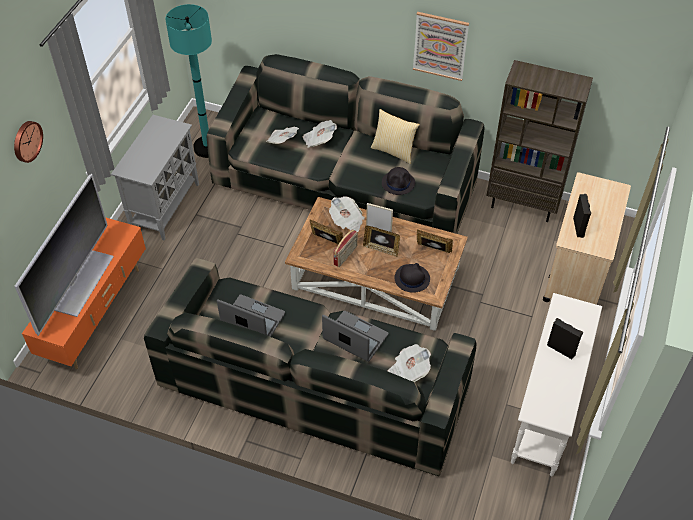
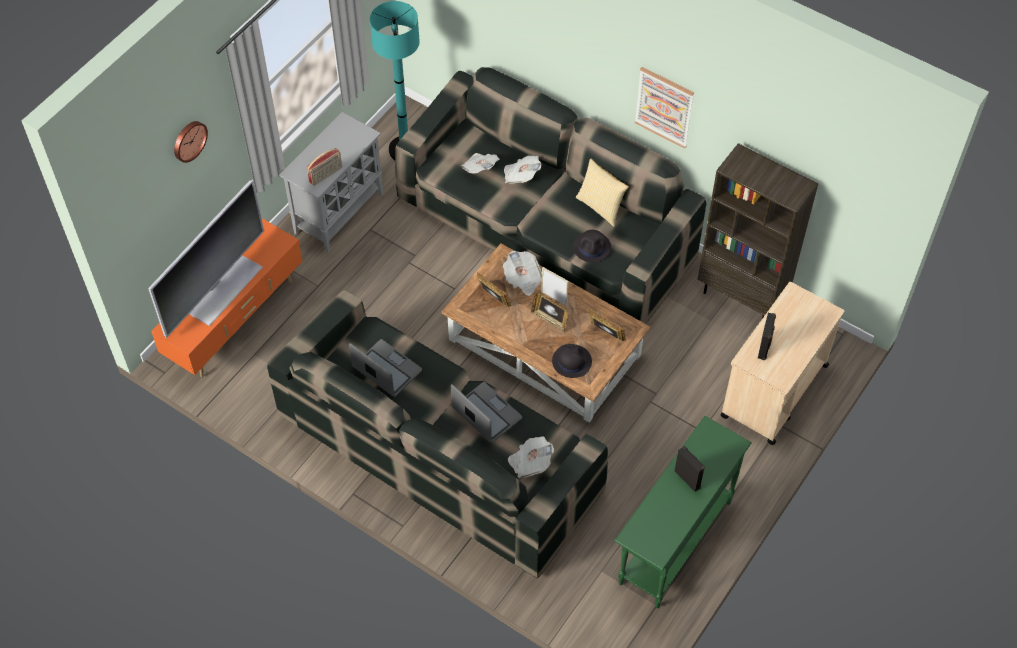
camera: 15 degrees right, 5 degrees up
radio [333,229,358,267] -> radio moved to [307,148,342,186]
white console table [511,293,602,477] -> green console table [614,416,752,608]

